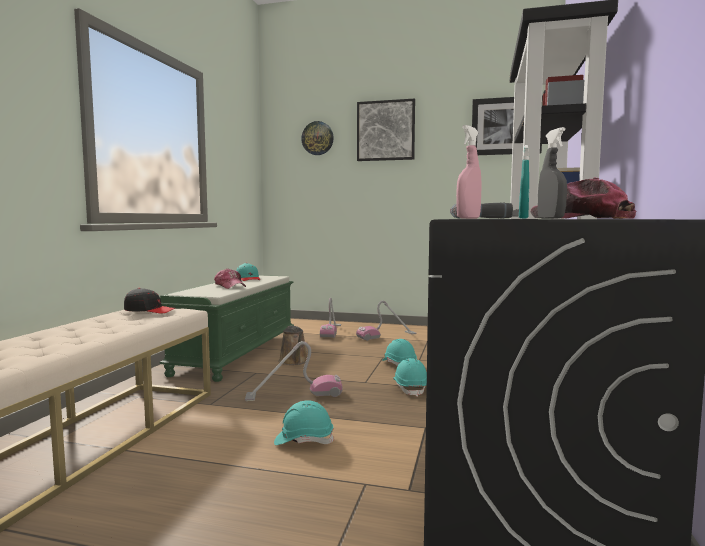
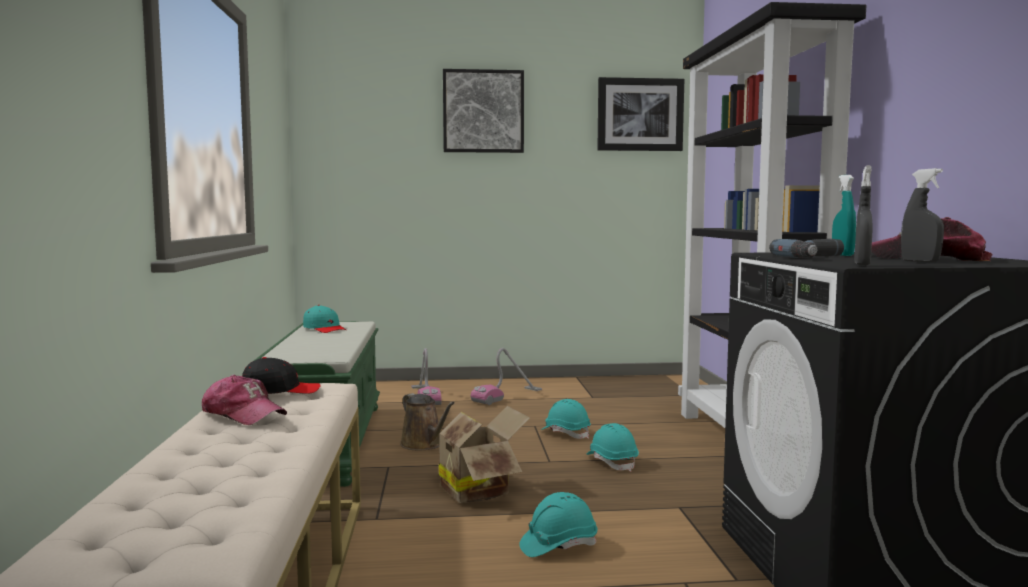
camera: 20 degrees left, 0 degrees up
cap [214,269,246,289] -> cap moved to [202,375,287,425]
vacuum cleaner [245,341,343,401] -> cardboard box [429,406,530,503]
wall clock [301,121,334,155] -> none
pink spray bottle [456,125,482,219] -> grey spray bottle [854,165,872,265]

